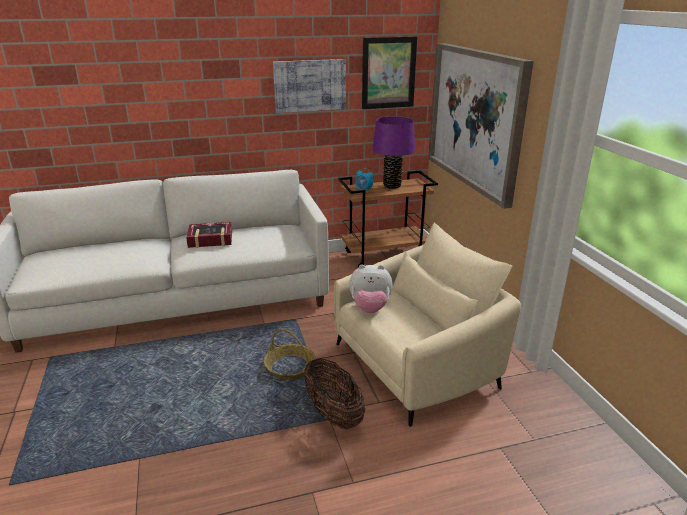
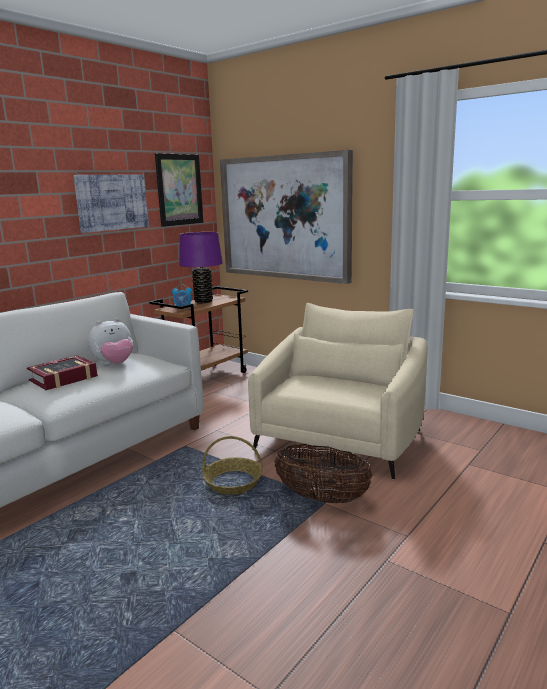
camera: 35 degrees left, 10 degrees down
plush toy [349,265,393,313] -> plush toy moved to [88,318,133,365]

